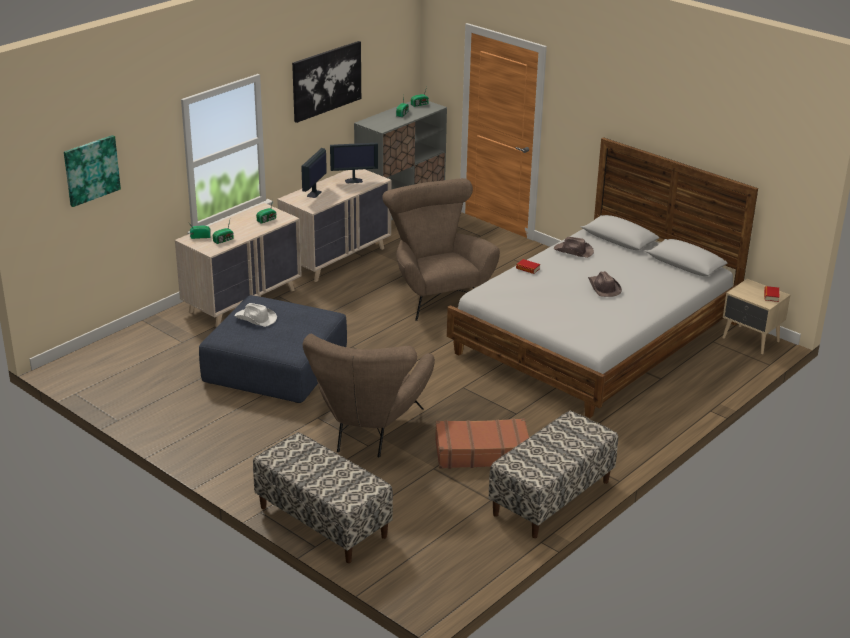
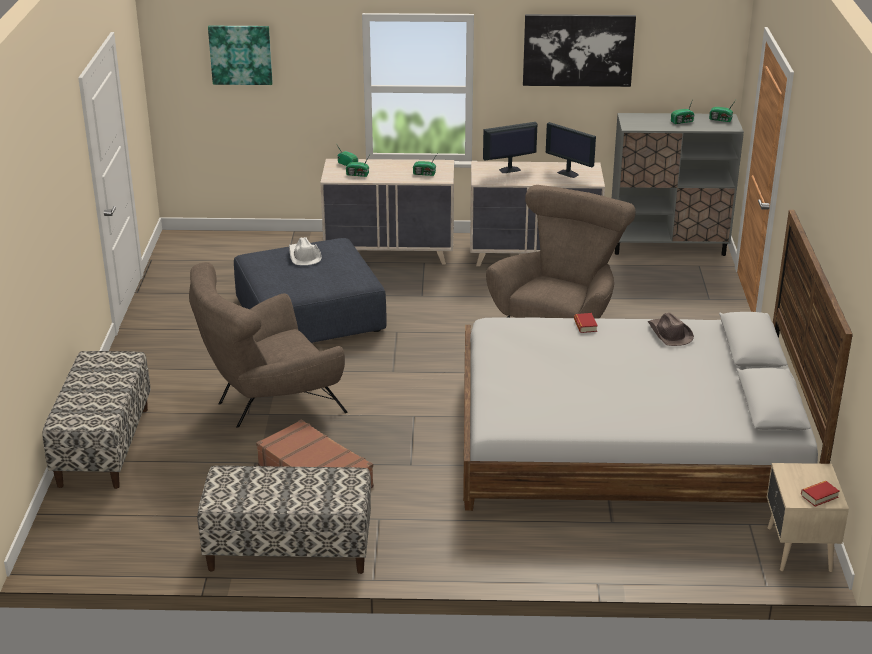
camera: 50 degrees right, 0 degrees up
brown hat [588,271,622,297] -> none

